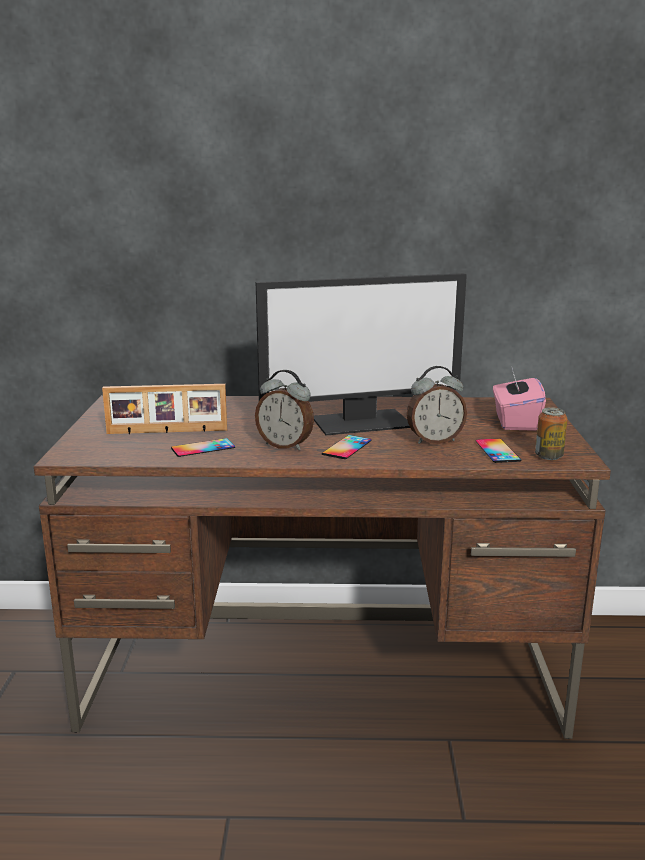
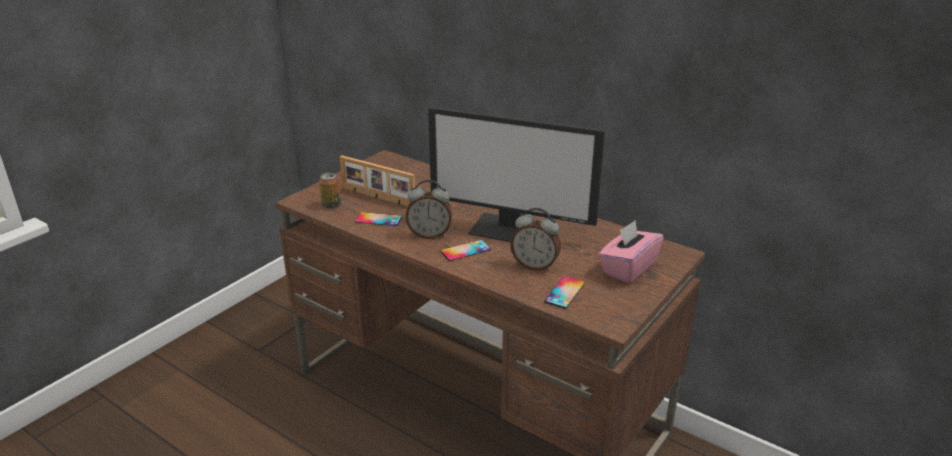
camera: 35 degrees right, 10 degrees up
alarm clock [255,370,314,450] -> alarm clock turned 60 degrees counterclockwise [406,180,452,239]
can [535,407,568,460] -> can moved to [319,172,341,209]

